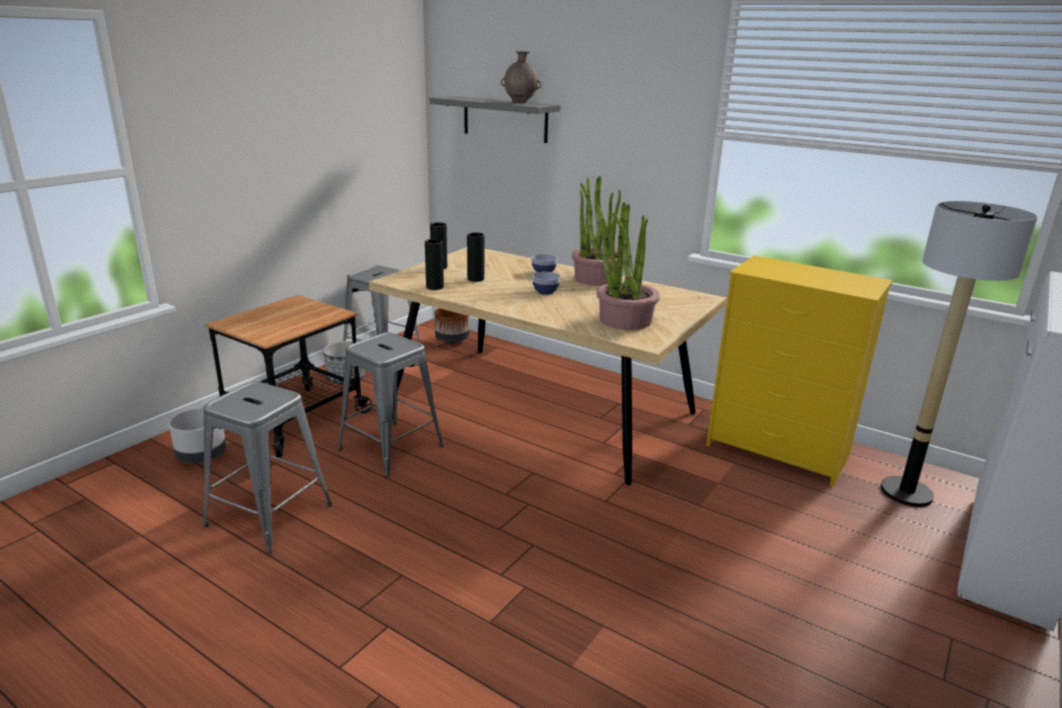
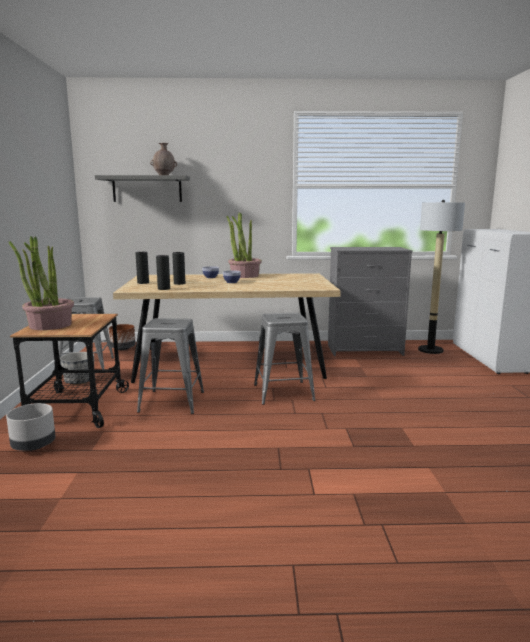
camera: 35 degrees left, 10 degrees down
grey stool [203,381,332,553] -> grey stool moved to [254,313,316,405]
potted plant [596,202,660,330] -> potted plant moved to [9,236,74,330]
yellow dresser [706,255,893,487] -> grey dresser [328,247,413,356]

